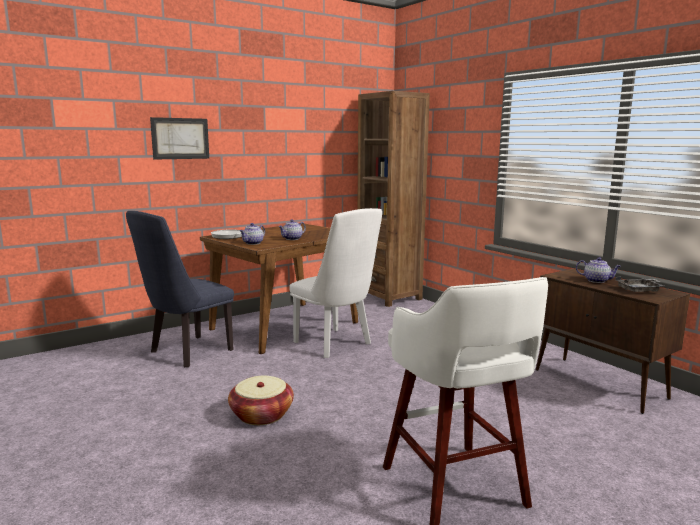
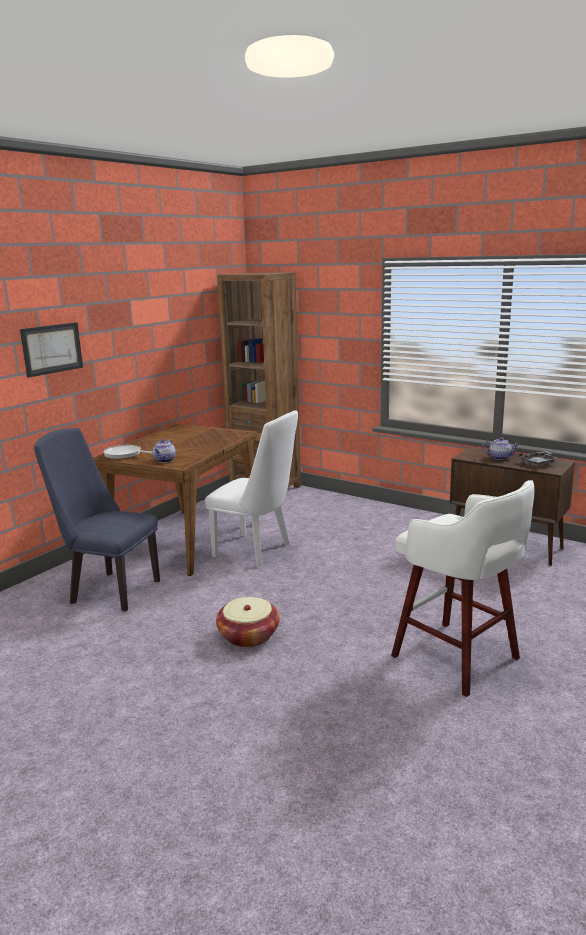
camera: 20 degrees left, 5 degrees up
blue chair [126,211,234,367] -> blue chair turned 90 degrees clockwise [34,428,160,611]
teapot [278,219,306,240] -> none

